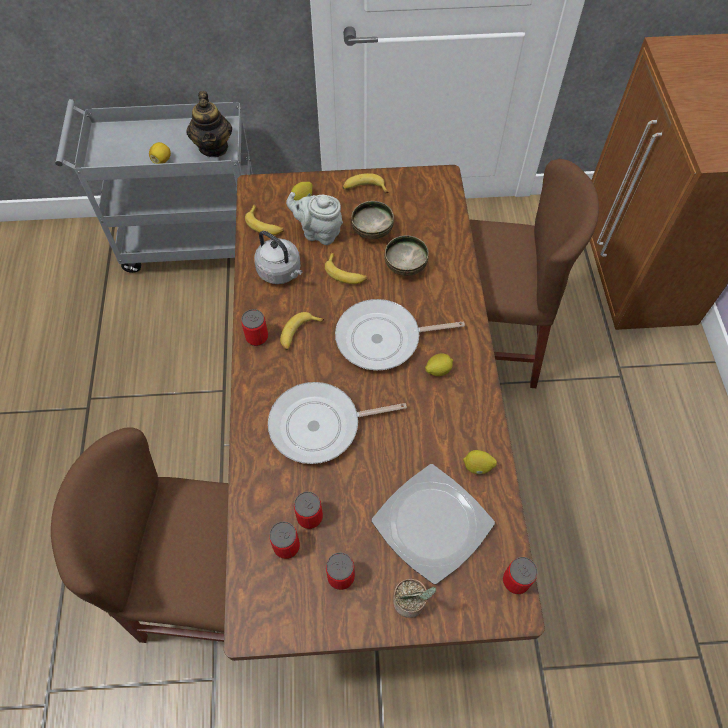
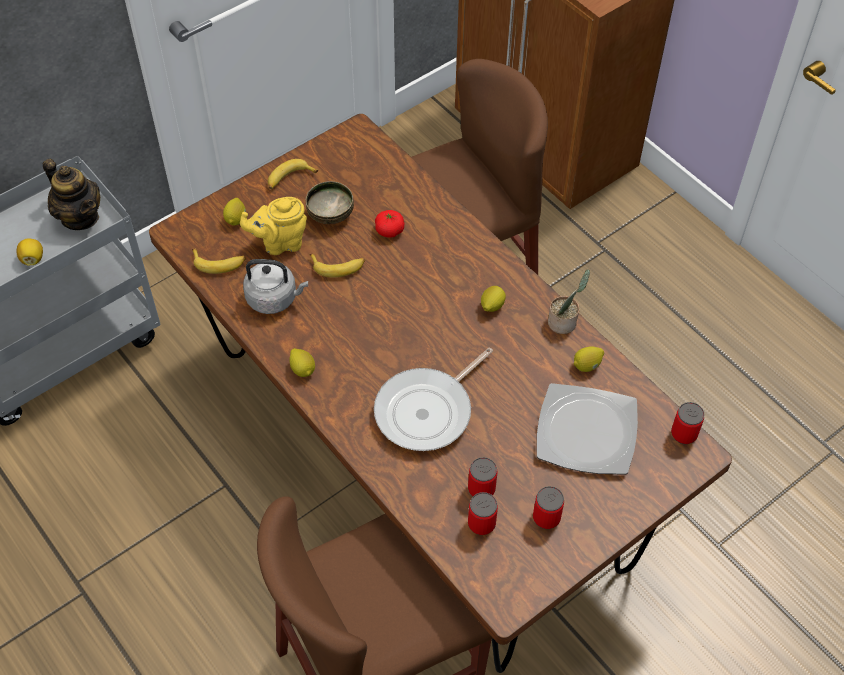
camera: 35 degrees left, 5 degrees down
can [241,309,268,346] -> lemon [290,348,315,377]
banana [280,312,324,350] -> none
grey teapot [286,192,343,245] -> yellow teapot [240,197,307,255]
frying pan [335,299,465,370] -> none
bowl [384,235,429,276] -> tomato [375,210,404,238]
potted plant [393,578,436,618] -> potted plant moved to [548,269,590,334]

